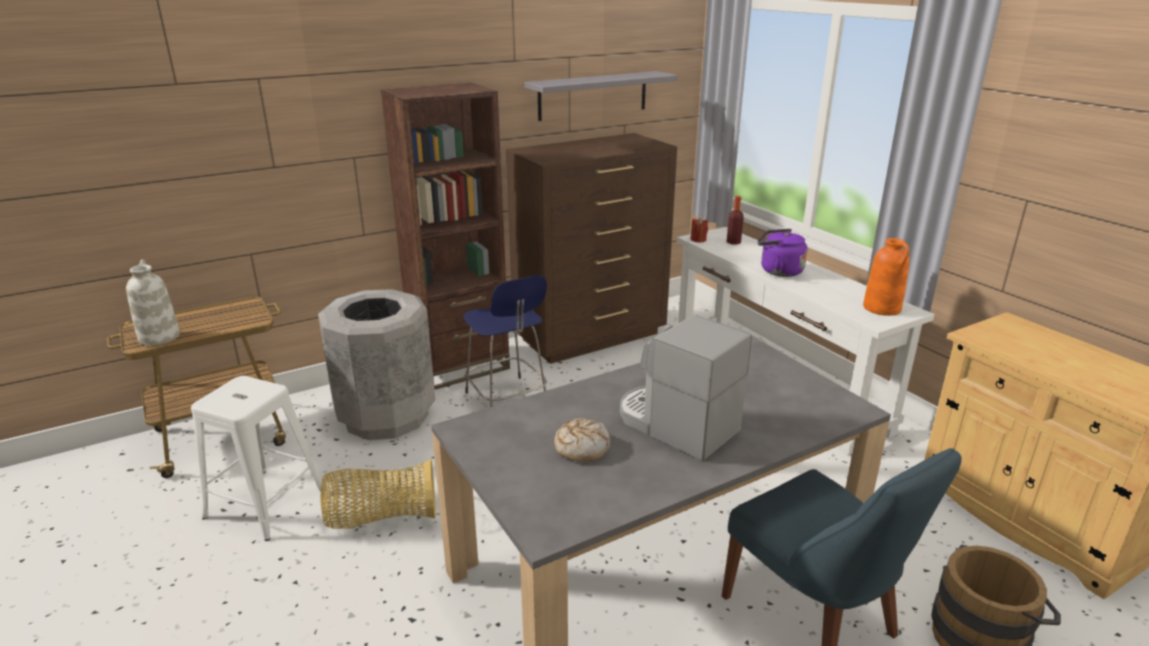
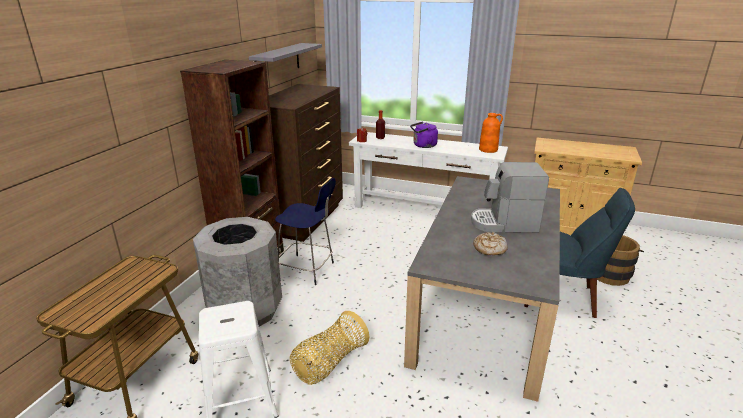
camera: 40 degrees left, 0 degrees up
white vase [126,260,180,346] -> none

